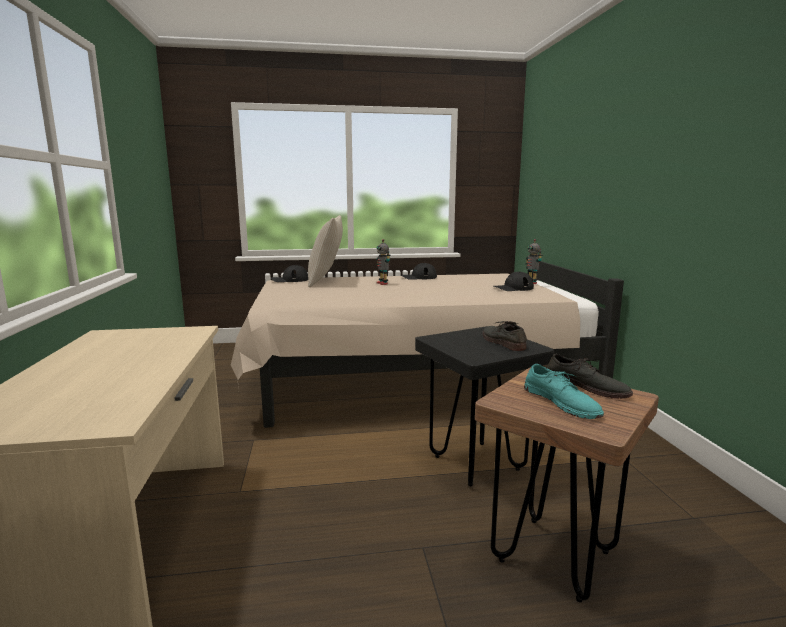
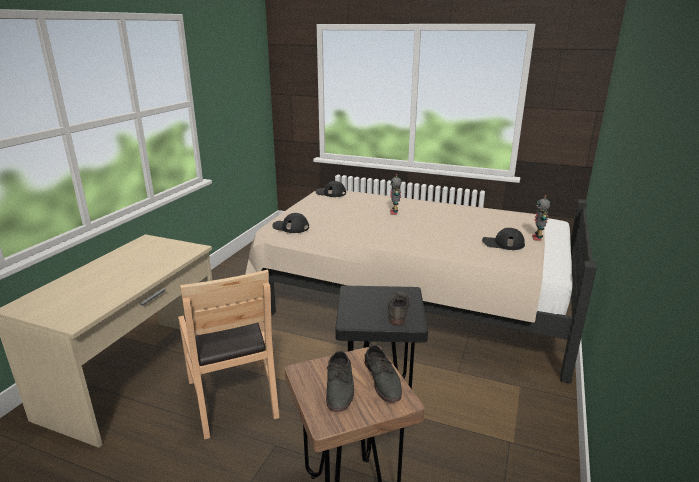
camera: 30 degrees right, 10 degrees up
beige pillow [308,215,343,287] -> none
black cap [401,263,437,280] -> black cap moved to [272,213,309,233]
turquoise shoe [524,364,604,419] -> grey shoe [326,351,354,412]
none -> brown chair [178,270,280,440]

